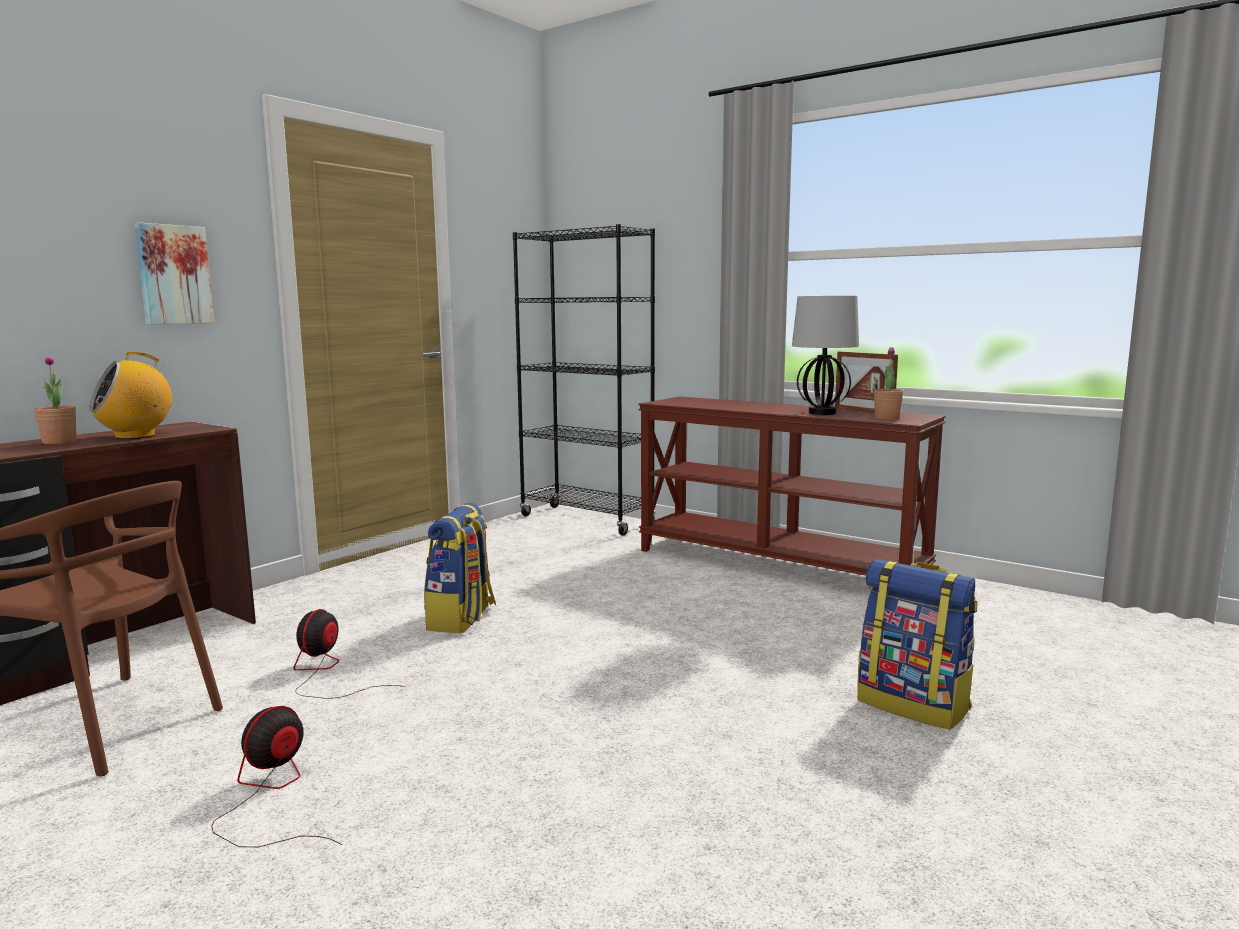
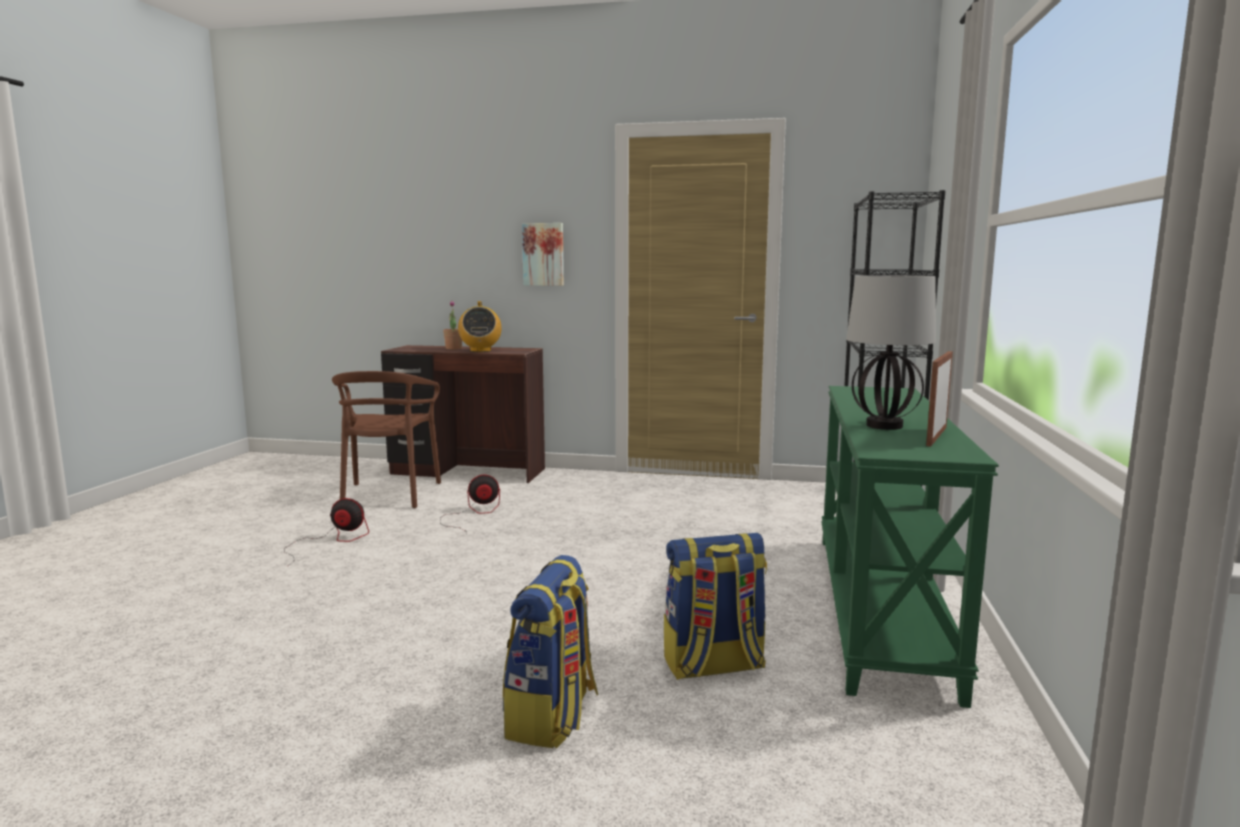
camera: 65 degrees right, 0 degrees up
radio [89,352,172,439] -> radio turned 120 degrees counterclockwise [458,301,502,352]
backpack [424,503,496,633] -> backpack moved to [664,533,767,680]
brown console table [638,397,946,576] -> green console table [822,386,999,708]
potted plant [874,347,904,420] -> none

